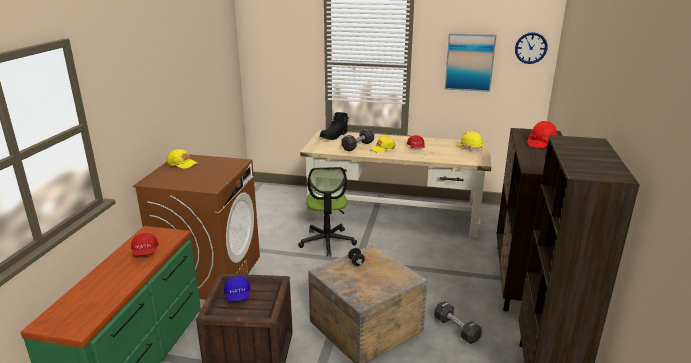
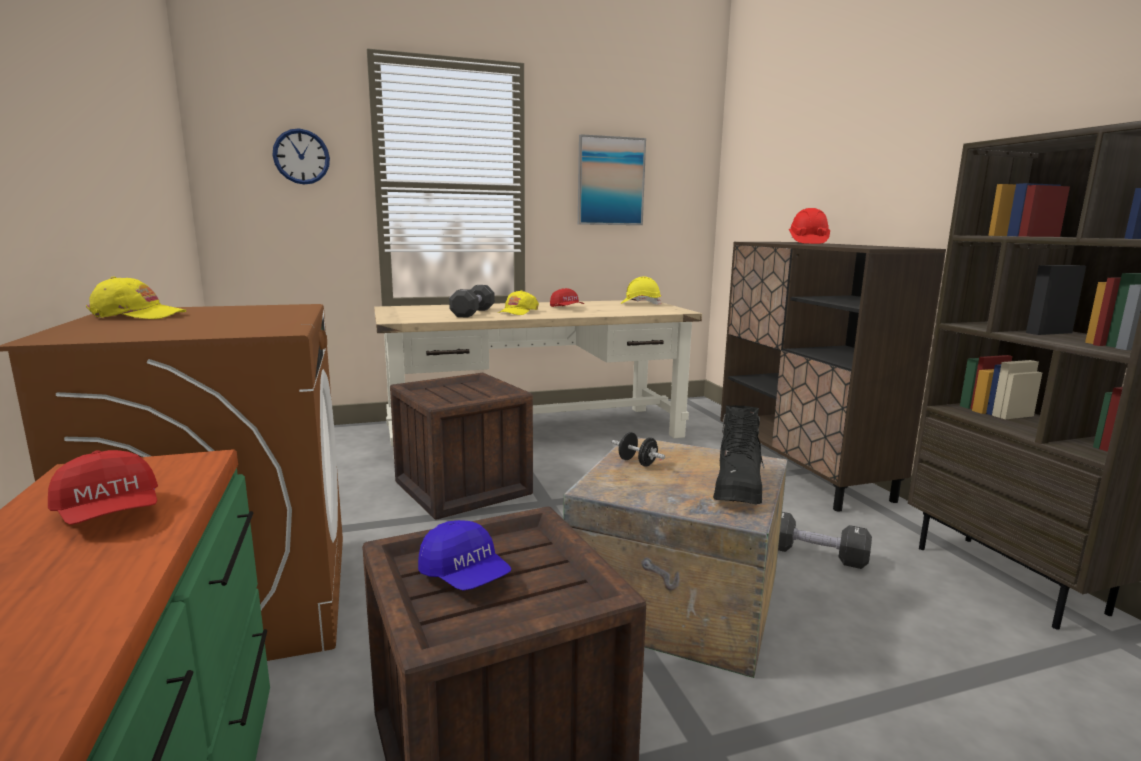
camera: 30 degrees left, 10 degrees down
office chair [298,167,357,257] -> crate [390,373,533,519]
black boot [319,112,349,140] -> black boot moved to [713,406,765,505]
wall clock [515,32,547,64] -> wall clock moved to [272,128,330,185]

